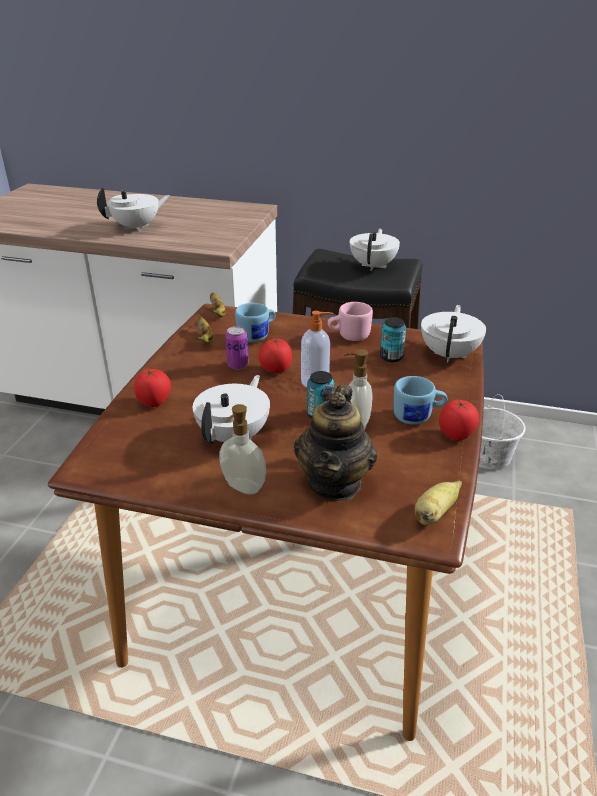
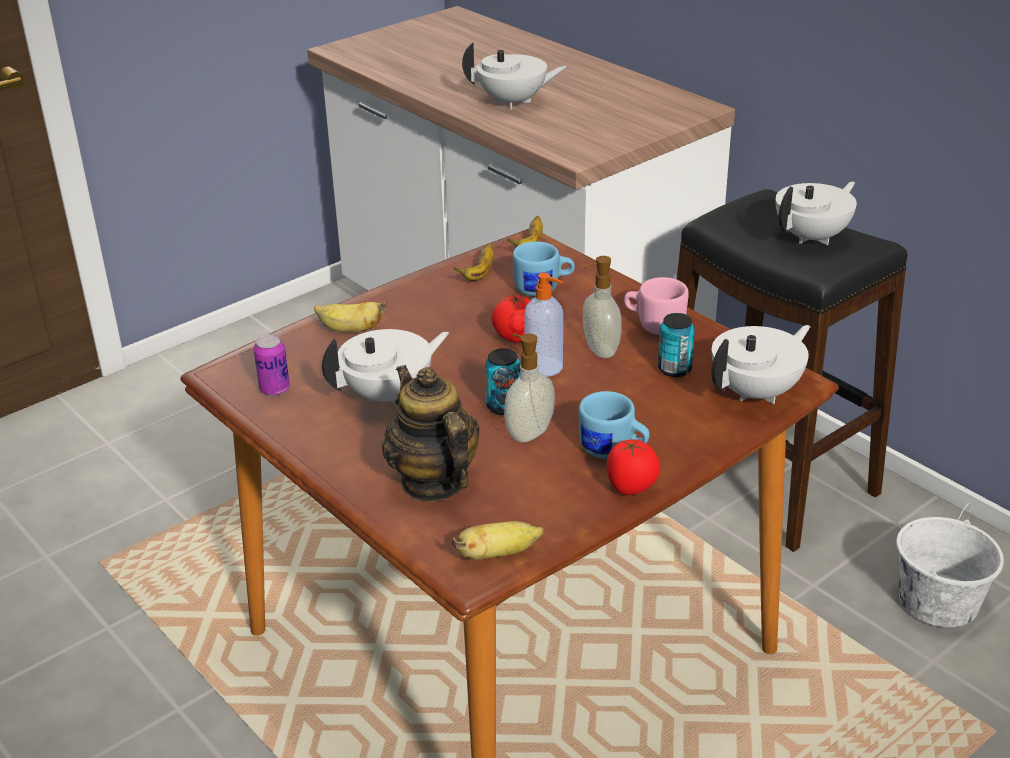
camera: 35 degrees right, 0 degrees up
tomato [134,369,171,407] -> banana [314,302,386,332]
soap dispenser [219,404,266,495] -> soap dispenser moved to [583,256,622,358]
can [226,326,249,370] -> can moved to [253,334,290,396]
teapot [294,385,377,501] -> teapot turned 105 degrees clockwise [382,365,480,502]

